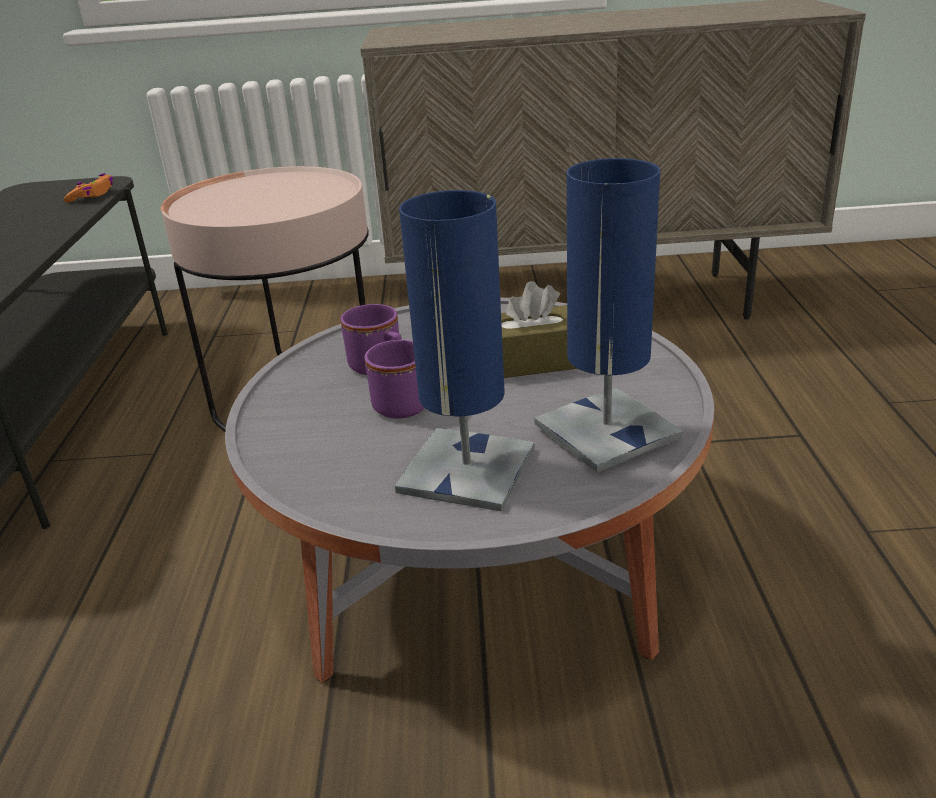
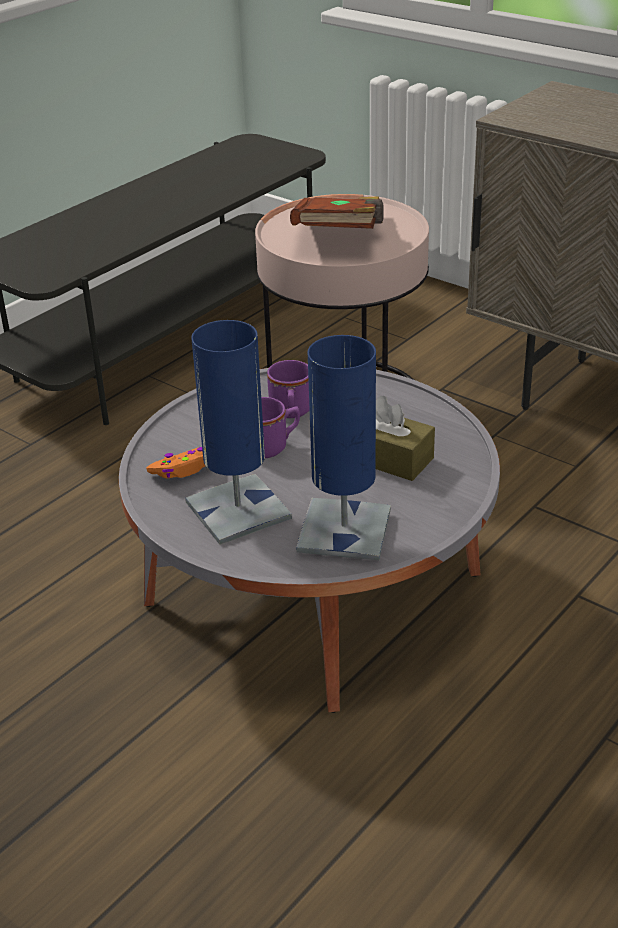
camera: 40 degrees right, 5 degrees up
orange game controller [64,173,113,203] -> orange game controller moved to [146,447,205,478]
none -> brown book [290,196,384,229]

